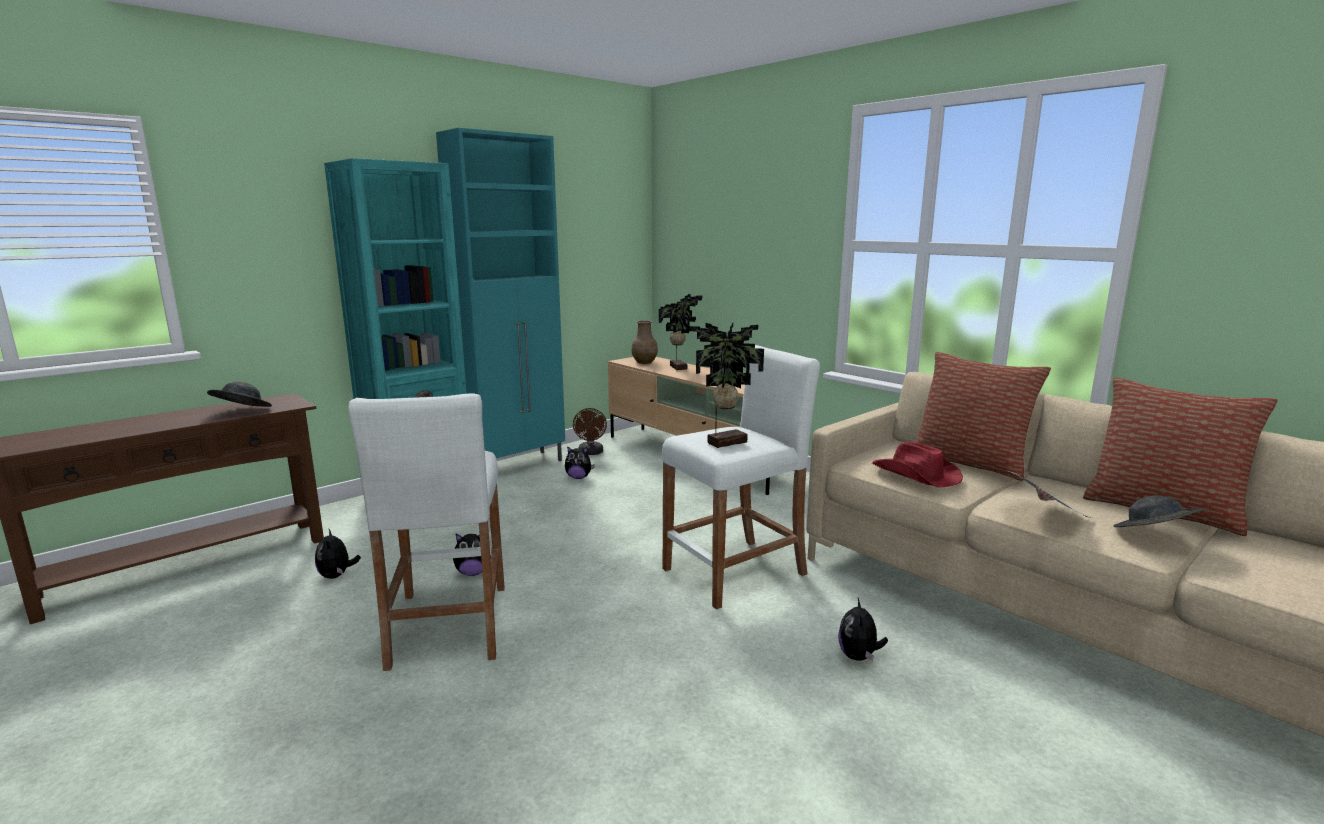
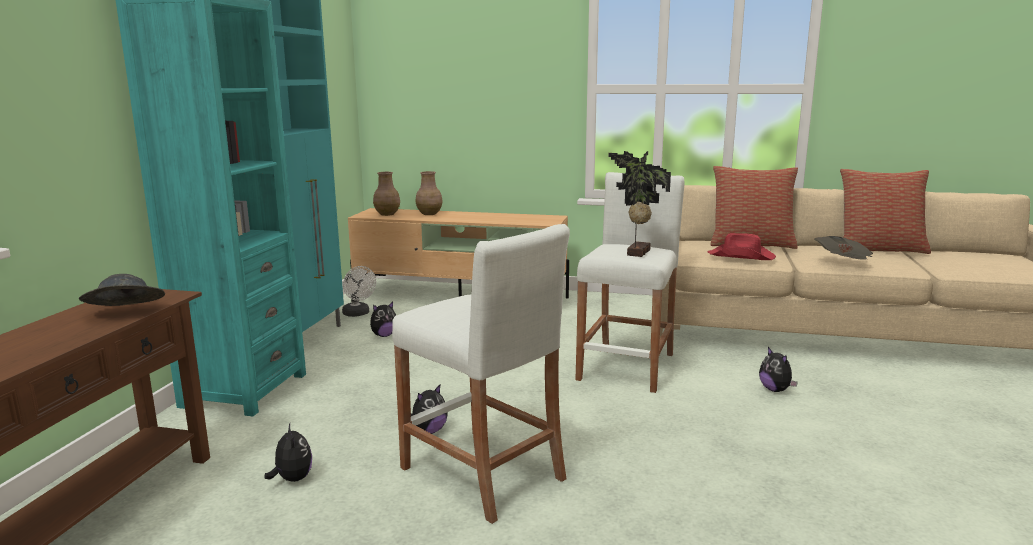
camera: 35 degrees left, 0 degrees up
plush toy [315,529,361,579] -> plush toy turned 150 degrees counterclockwise [264,424,312,482]
brown fan [573,408,607,455] -> white fan [342,266,376,317]
potted plant [659,294,703,370] -> brown vase [416,171,443,215]
grey hat [1113,495,1204,527] -> none

